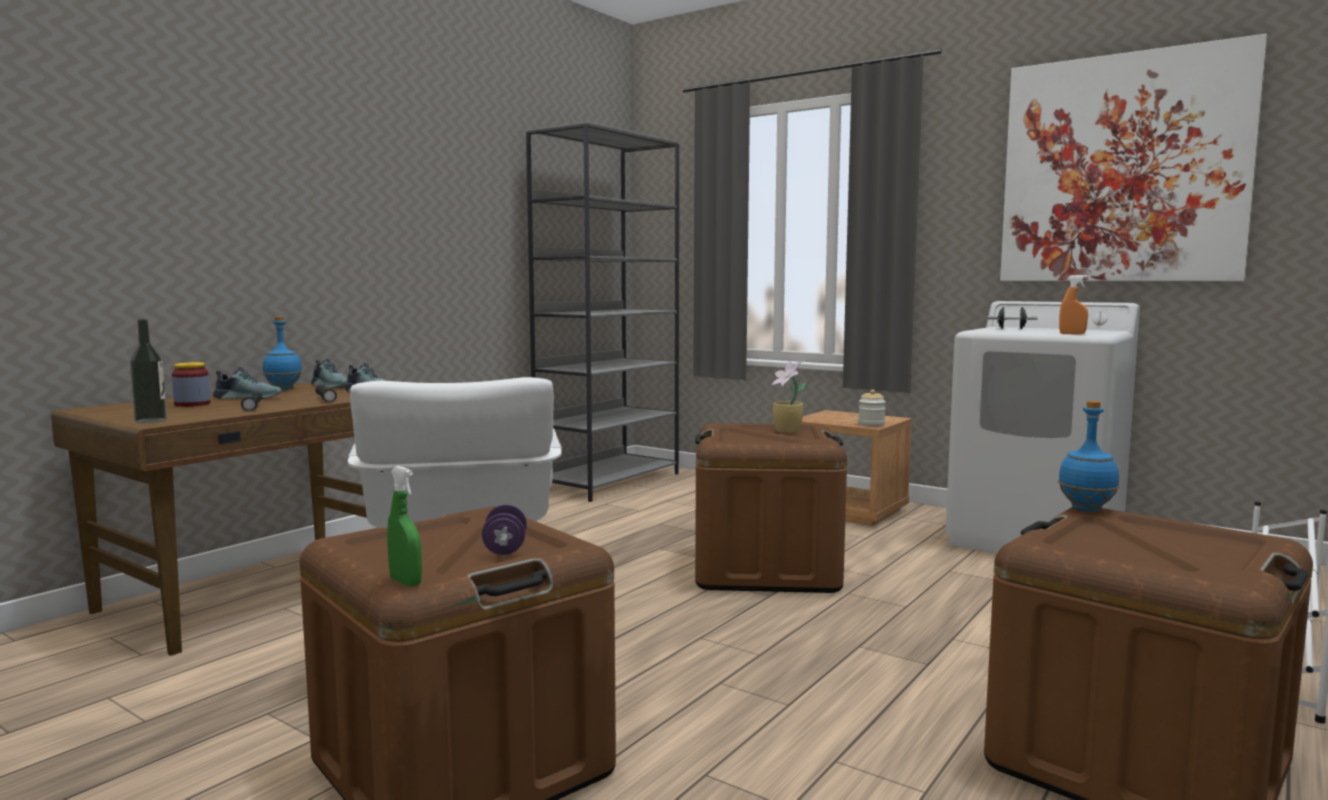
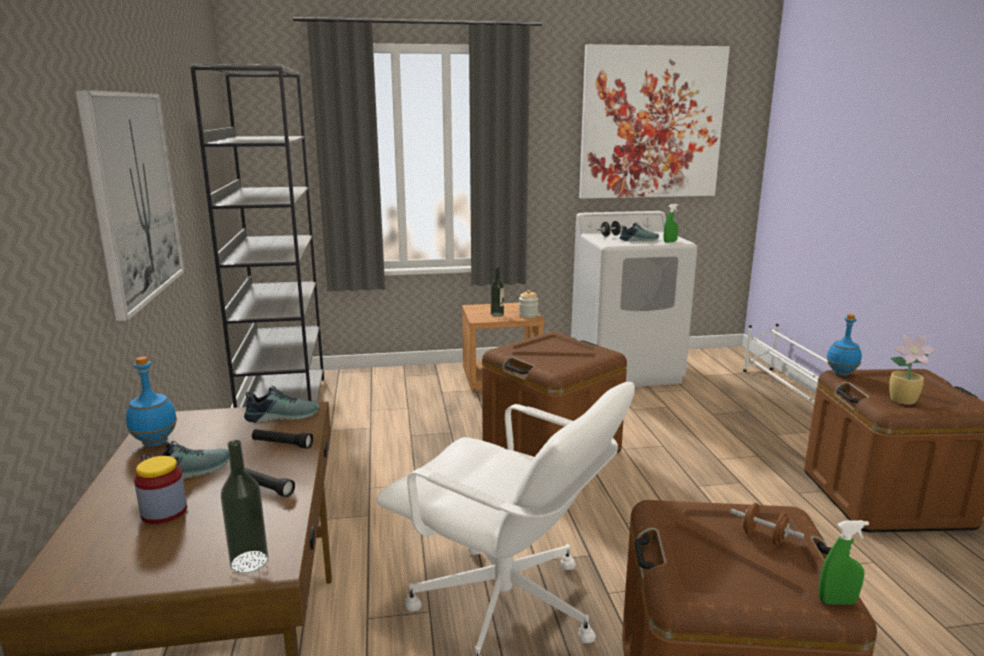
camera: 45 degrees left, 10 degrees up
shoe [311,358,347,388] -> shoe moved to [619,222,659,241]
purple dumbbell [482,504,527,555] -> brown dumbbell [730,503,804,545]
potted plant [771,360,808,433] -> potted plant moved to [889,335,937,405]
orange spray bottle [1059,275,1088,335] -> green spray bottle [664,204,679,243]
none -> picture [75,90,185,322]
none -> bottle [491,267,504,317]

